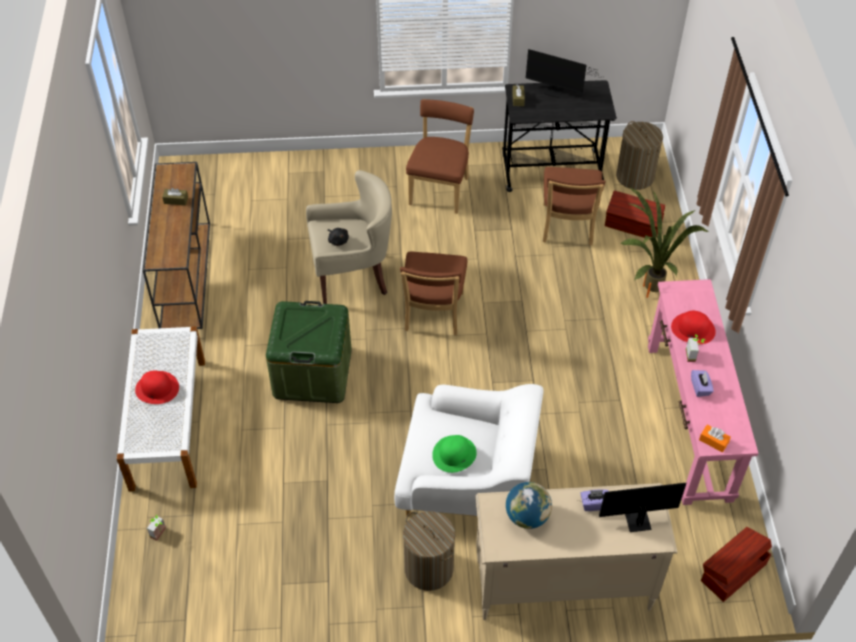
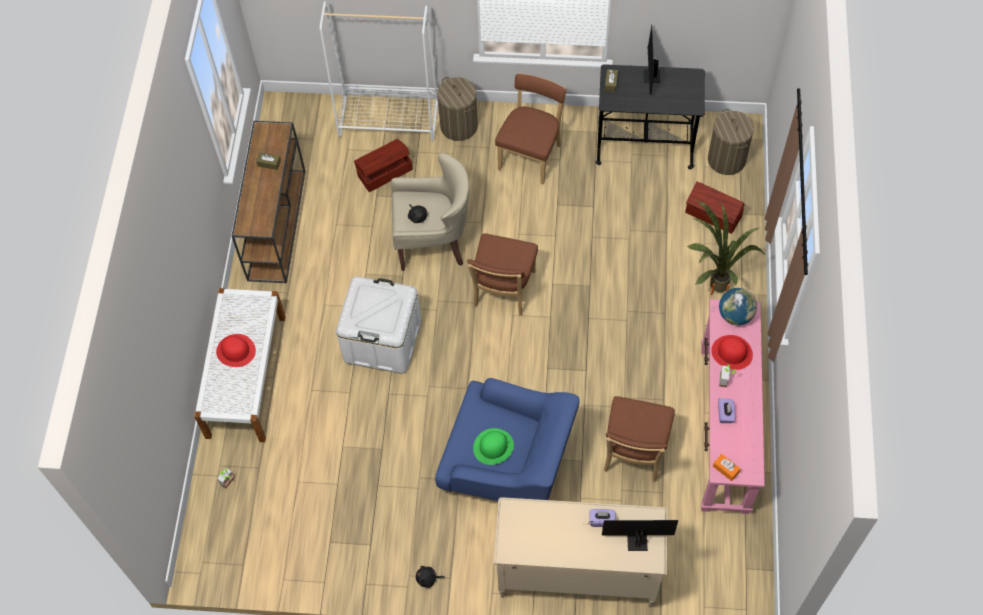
camera: 10 degrees right, 10 degrees up
green storage box [266,301,352,403] -> white storage box [336,276,421,374]
white armchair [394,384,543,516] -> blue armchair [435,378,580,501]
laundry basket [403,511,455,591] -> laundry basket moved to [437,77,478,141]
globe [506,482,552,529] -> globe moved to [719,288,757,325]
monitor [526,49,597,98] -> monitor turned 60 degrees clockwise [643,25,660,95]
brown chair [543,167,606,246] -> brown chair moved to [604,396,675,482]
brown storage box [701,527,772,602] -> brown storage box moved to [354,139,413,192]
none -> white clothes rack [320,1,438,142]
none -> black plush toy [416,566,445,588]

